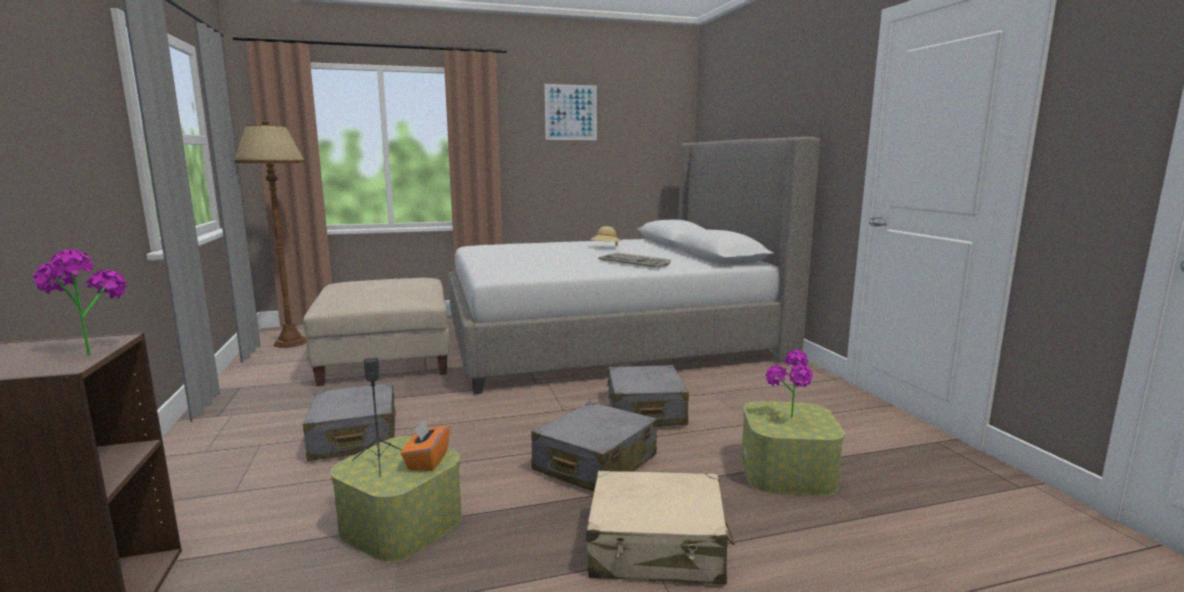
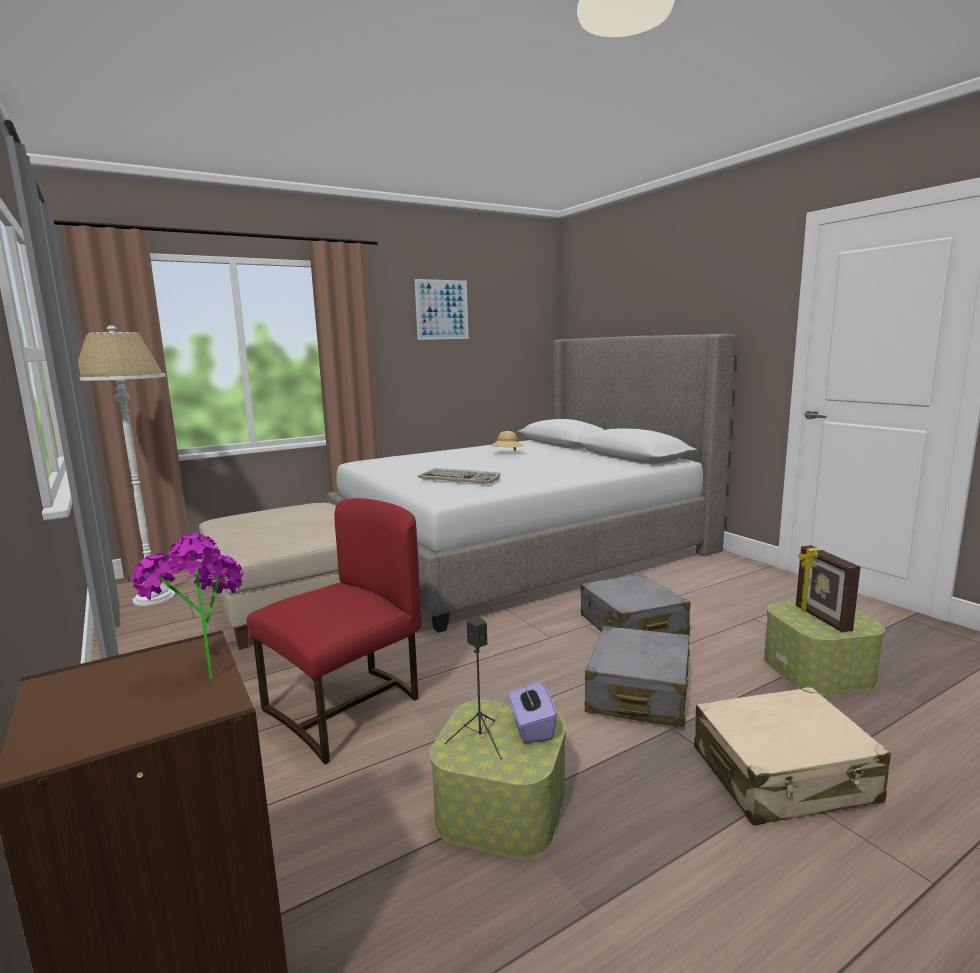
camera: 15 degrees left, 0 degrees up
brown floor lamp [235,120,308,348] -> white floor lamp [78,325,175,606]
grey suitcase [303,382,396,461] -> red chair [247,498,422,764]
orange tissue box [401,419,450,471] -> purple tissue box [508,680,557,743]
keyboard [598,252,671,268] -> keyboard moved to [418,468,500,484]
potted plant [765,350,813,417] -> picture frame [796,545,860,632]

